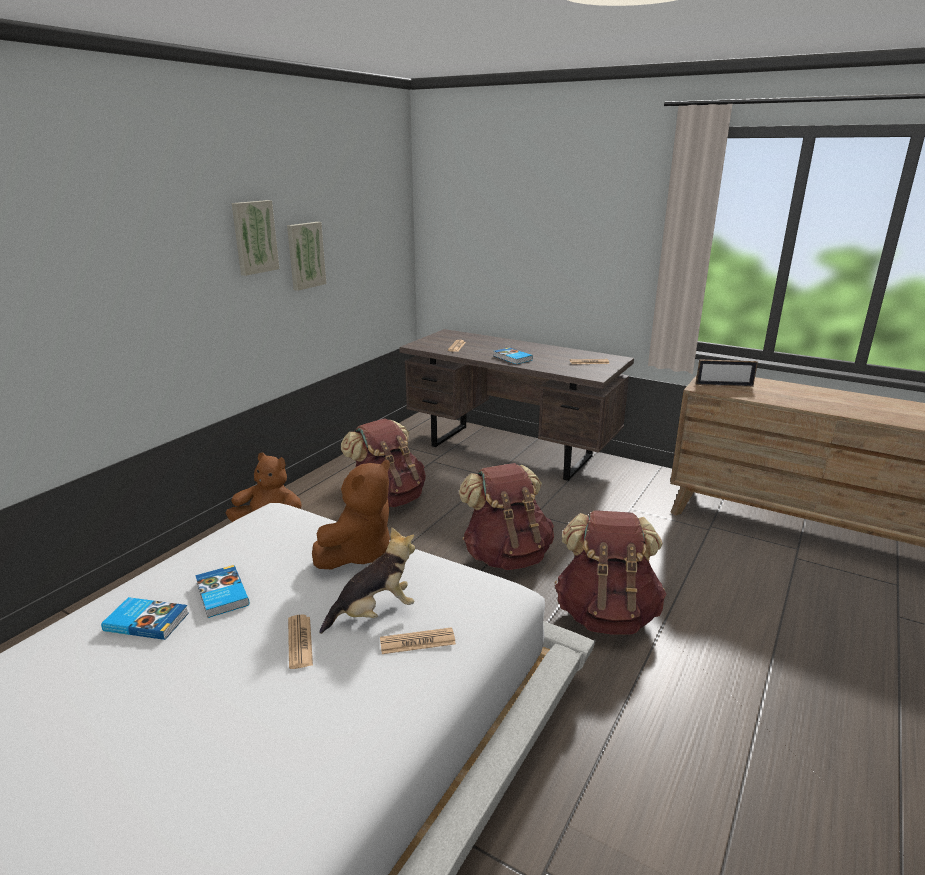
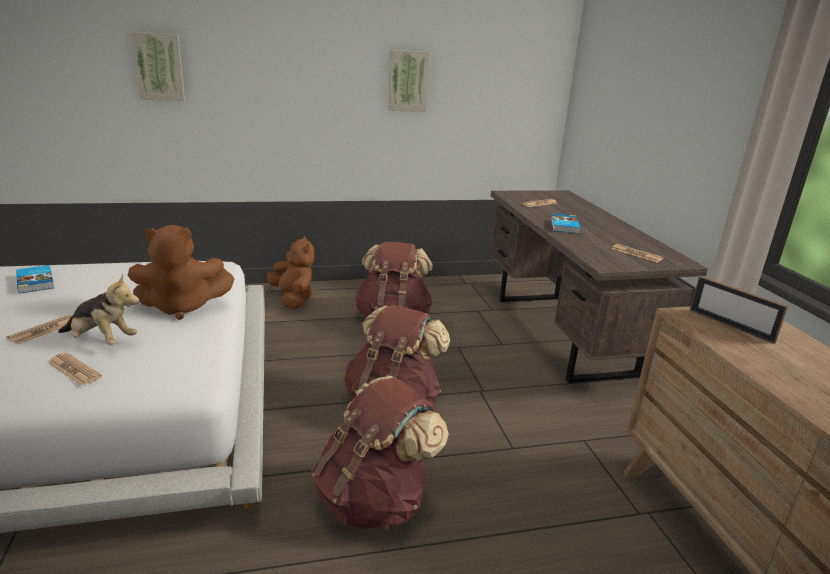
camera: 45 degrees right, 0 degrees up
book [195,565,249,618] -> none
picture [232,200,279,276] -> picture moved to [131,32,185,101]

